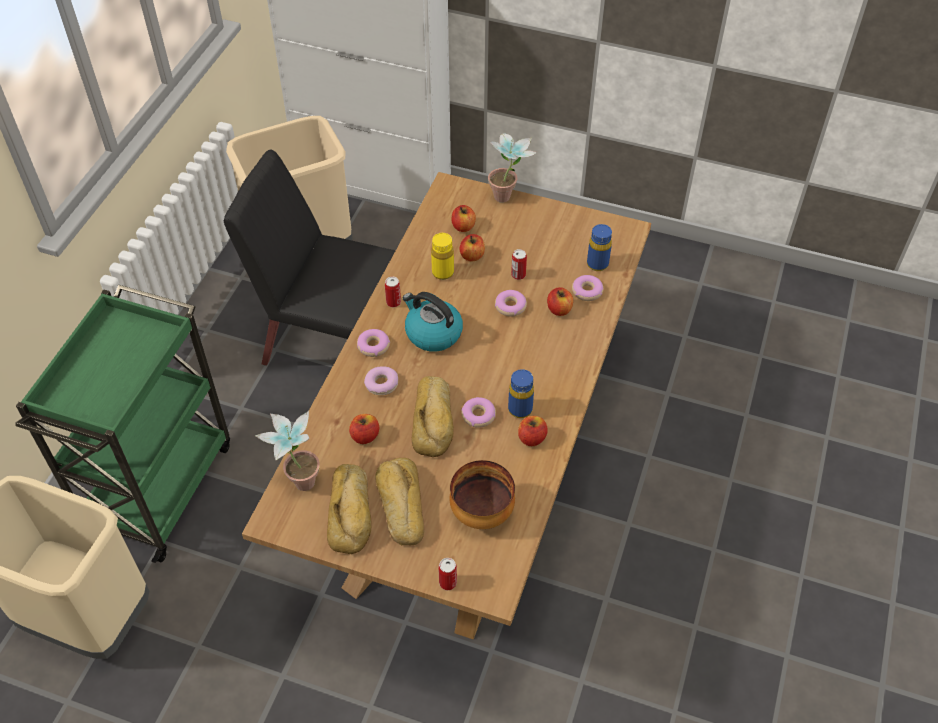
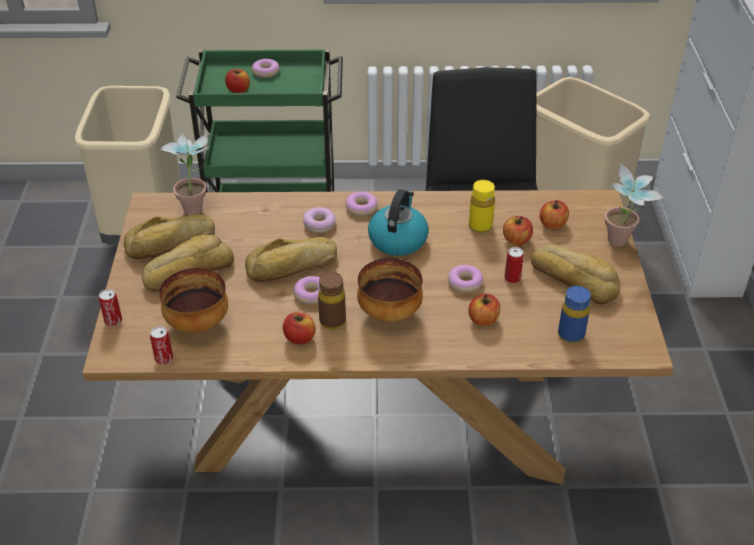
camera: 70 degrees right, 10 degrees down
apple [349,414,379,444] -> apple moved to [225,69,250,93]
can [385,276,401,307] -> can moved to [150,326,173,365]
blue bottle [508,369,534,418] -> brown bottle [318,272,346,329]
donut [572,275,604,301] -> donut moved to [252,59,280,78]
none -> bowl [357,258,423,322]
none -> bread [531,244,620,304]

